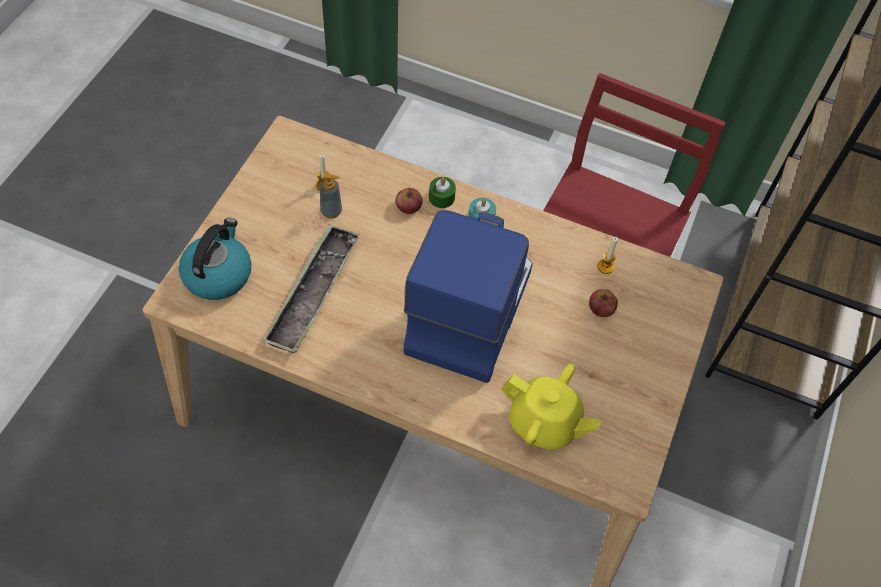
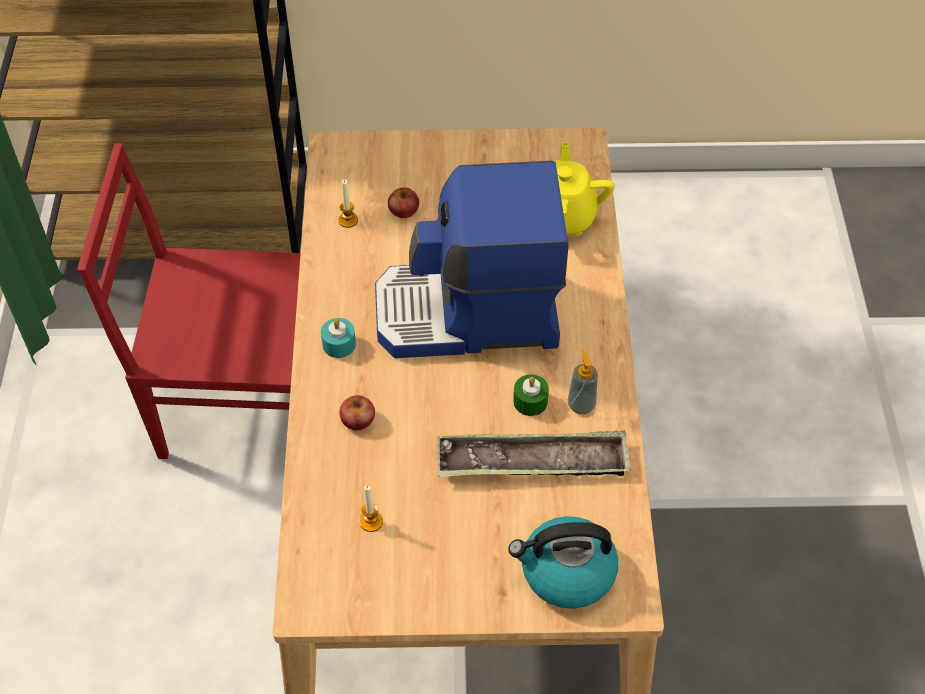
camera: 110 degrees left, 5 degrees down
soap dispenser [320,173,342,219] -> soap dispenser moved to [568,349,598,414]
green candle [429,177,456,208] -> green candle moved to [513,375,549,416]

